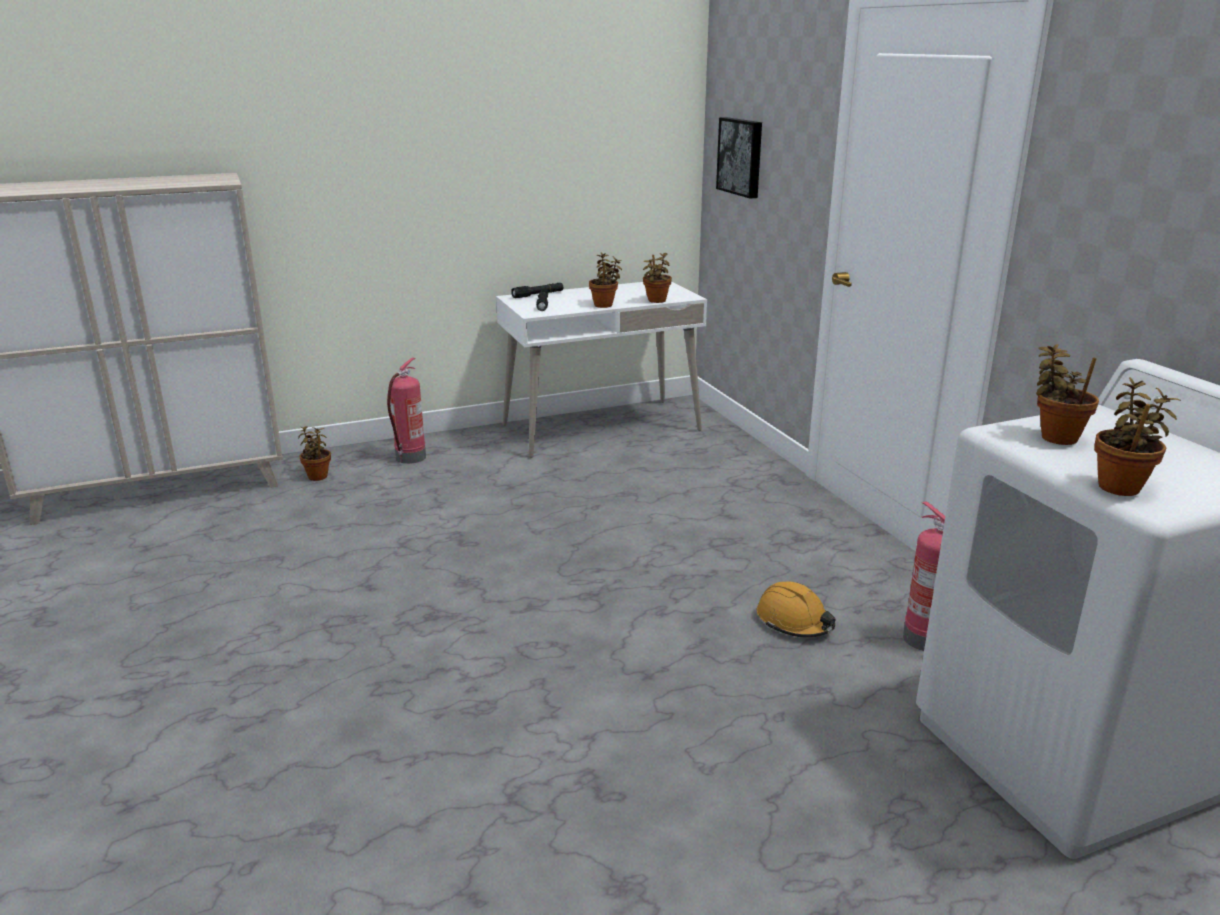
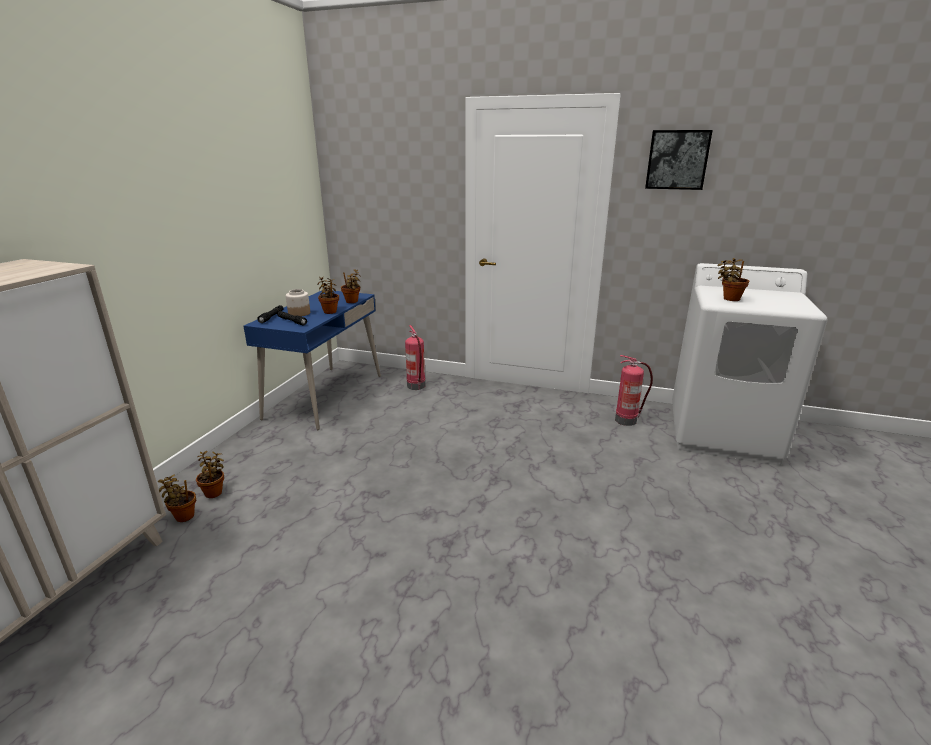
camera: 50 degrees left, 0 degrees up
fire extinguisher [387,358,426,464] -> fire extinguisher moved to [405,325,425,390]
white desk [496,281,707,458] -> blue desk [243,291,381,430]
picture [716,117,762,199] -> picture moved to [645,130,713,190]
orange hard hat [757,582,835,638] -> none
potted plant [1094,377,1181,496] -> potted plant moved to [196,451,224,498]
none -> jar [286,289,310,317]

